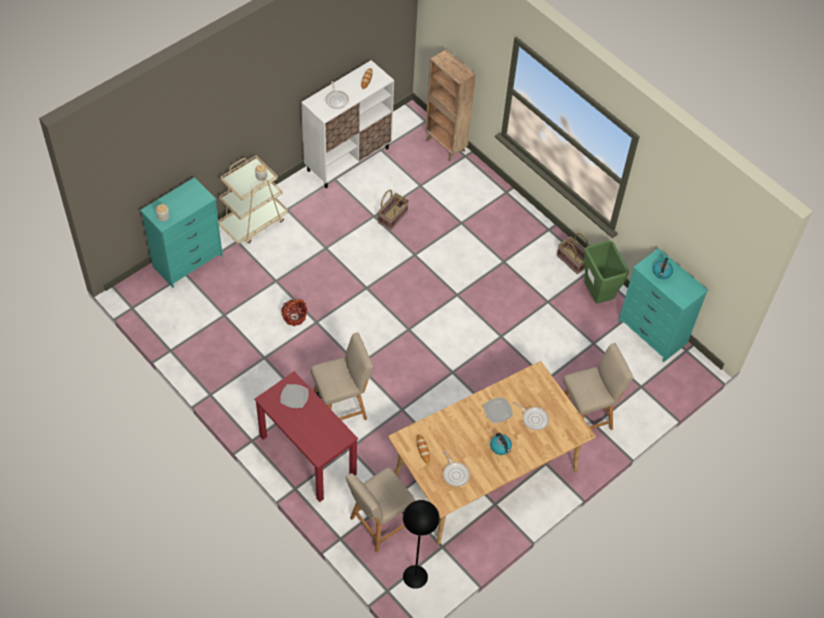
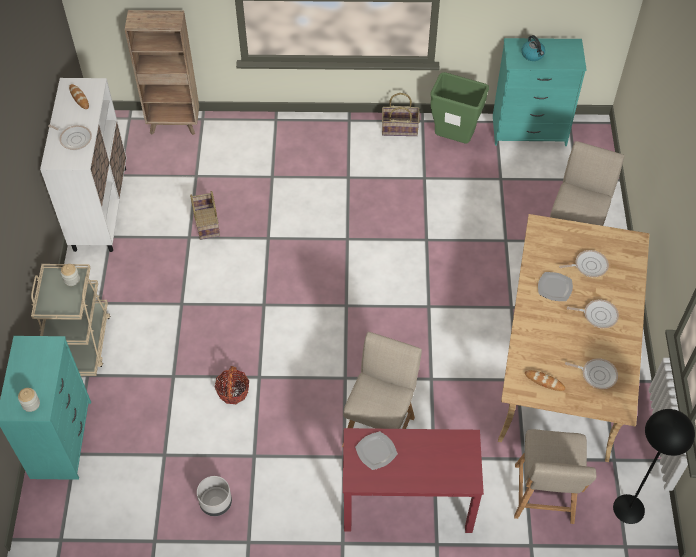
camera: 45 degrees left, 0 degrees up
kettle [490,433,512,455] -> frying pan [567,299,619,328]
none -> grey planter [197,476,232,516]

